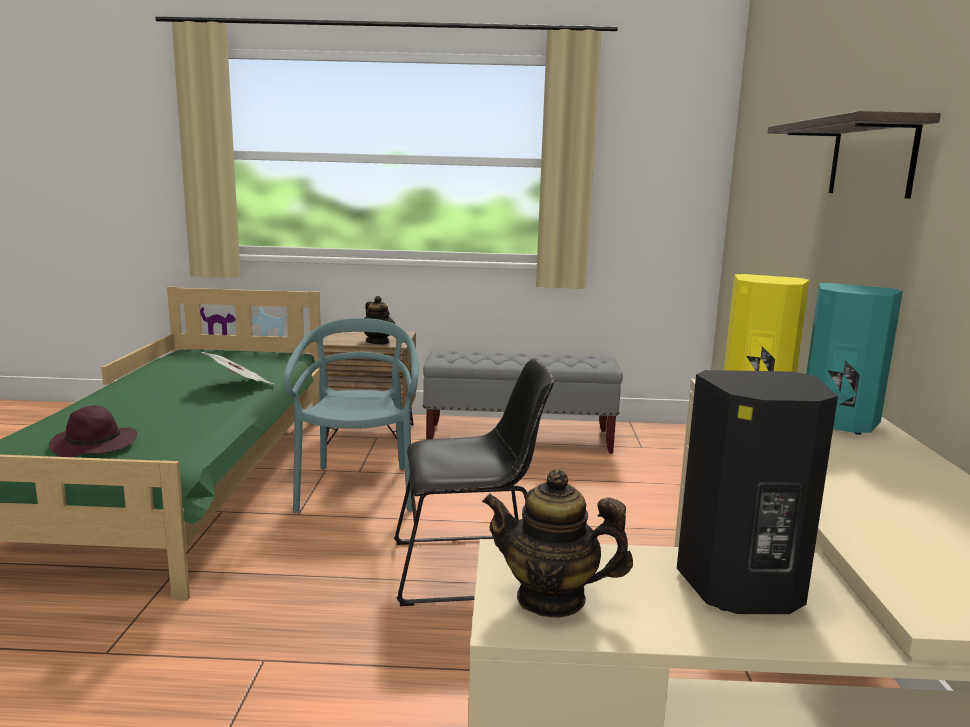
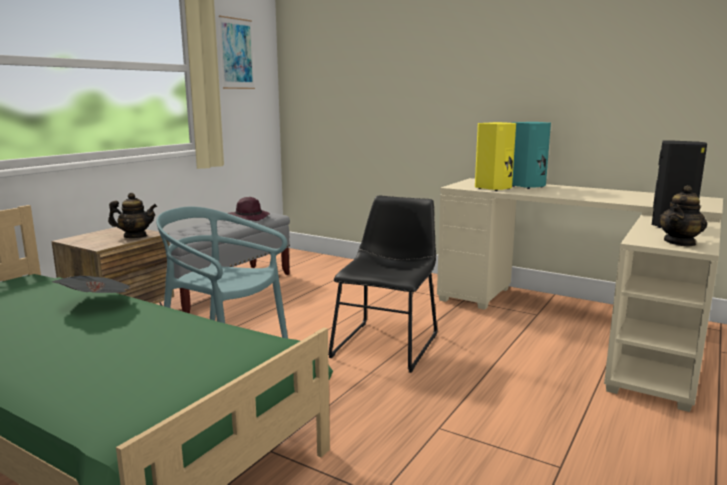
camera: 60 degrees left, 0 degrees up
purple hat [49,405,137,457] -> purple hat moved to [228,197,270,221]
shelf [768,111,941,199] -> none
none -> picture [219,16,255,89]

